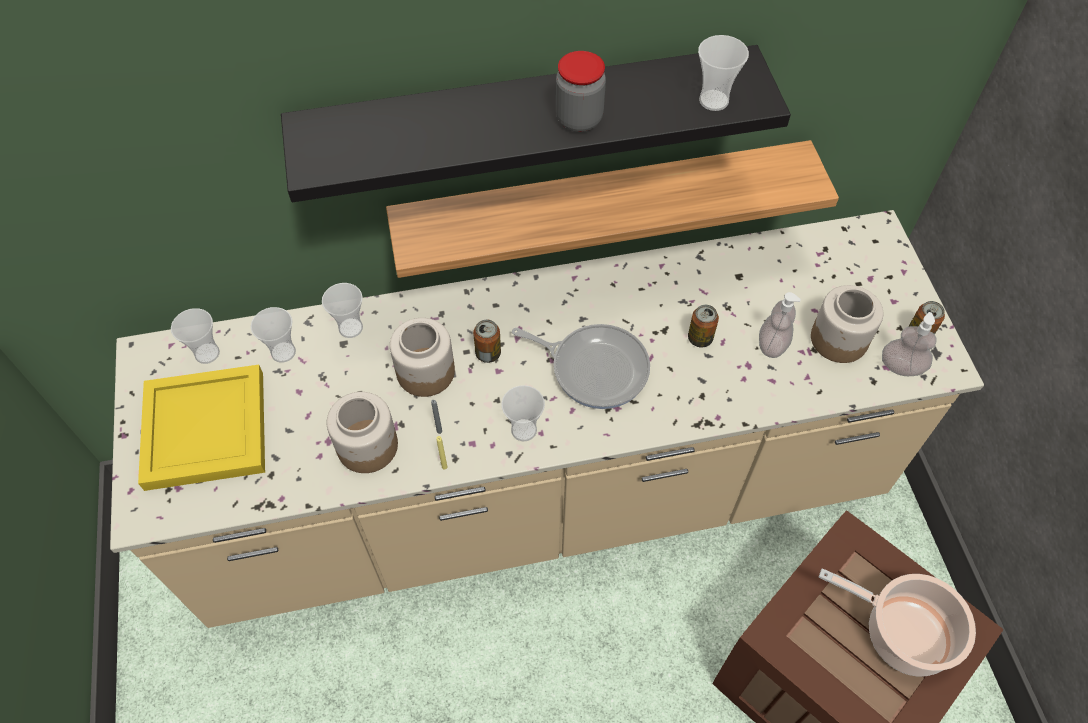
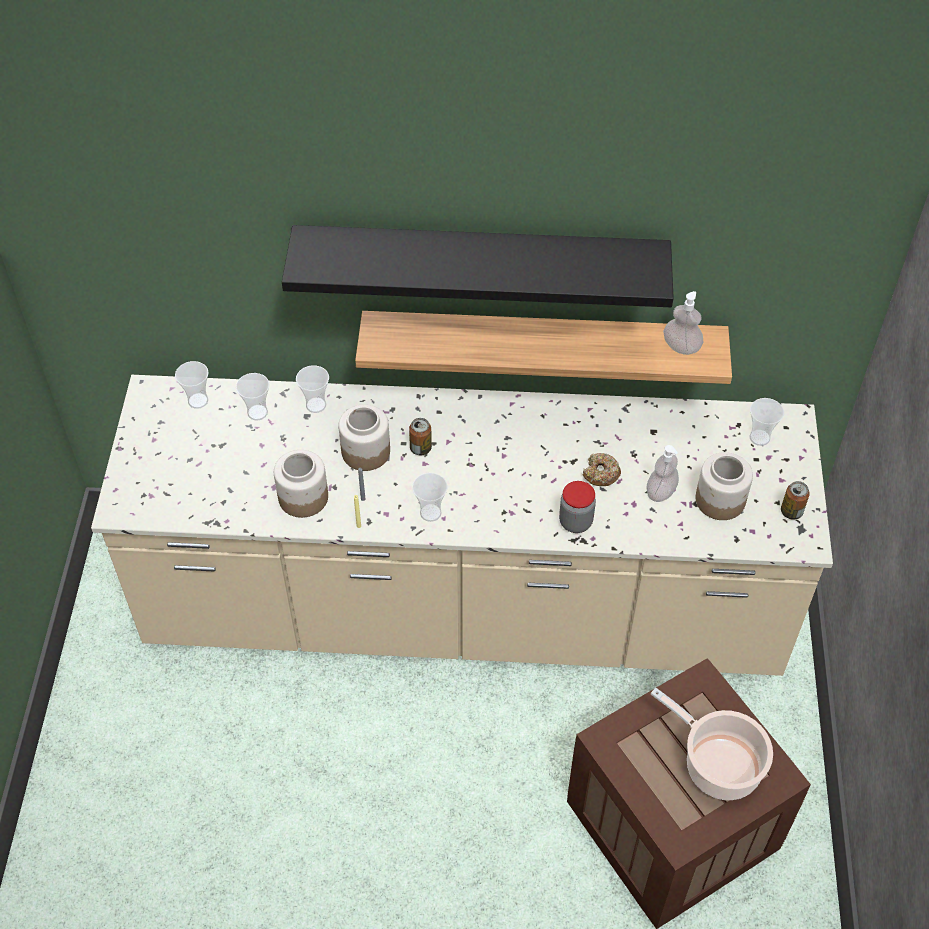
camera: 15 degrees right, 5 degrees down
yellow tray [138,365,265,491] -> none
frying pan [512,324,650,409] -> none
jar [556,51,606,132] -> jar moved to [559,481,596,533]
can [688,305,719,347] -> donut [582,453,621,486]
cup [698,35,749,111] -> cup moved to [750,398,784,446]
soap dispenser [882,312,937,376] -> soap dispenser moved to [663,291,704,355]

